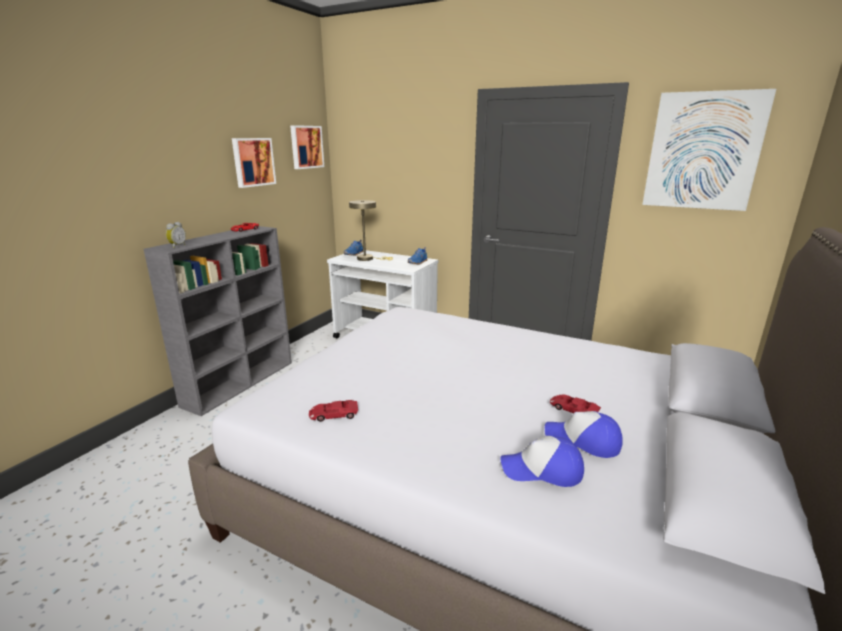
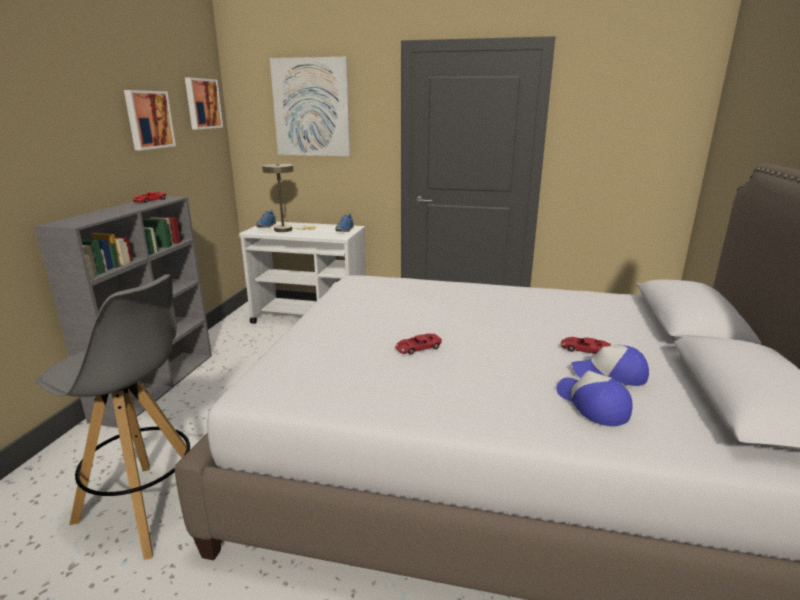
camera: 15 degrees left, 0 degrees up
alarm clock [166,222,186,248] -> none
red toy car [309,400,358,422] -> red toy car moved to [395,333,442,354]
cap [500,435,584,487] -> cap turned 75 degrees clockwise [556,371,633,426]
picture [642,89,776,211] -> picture moved to [270,57,350,156]
none -> grey stool [35,274,190,560]

